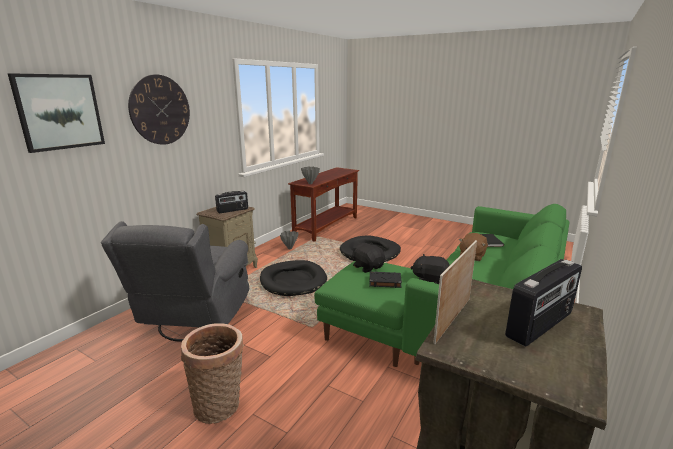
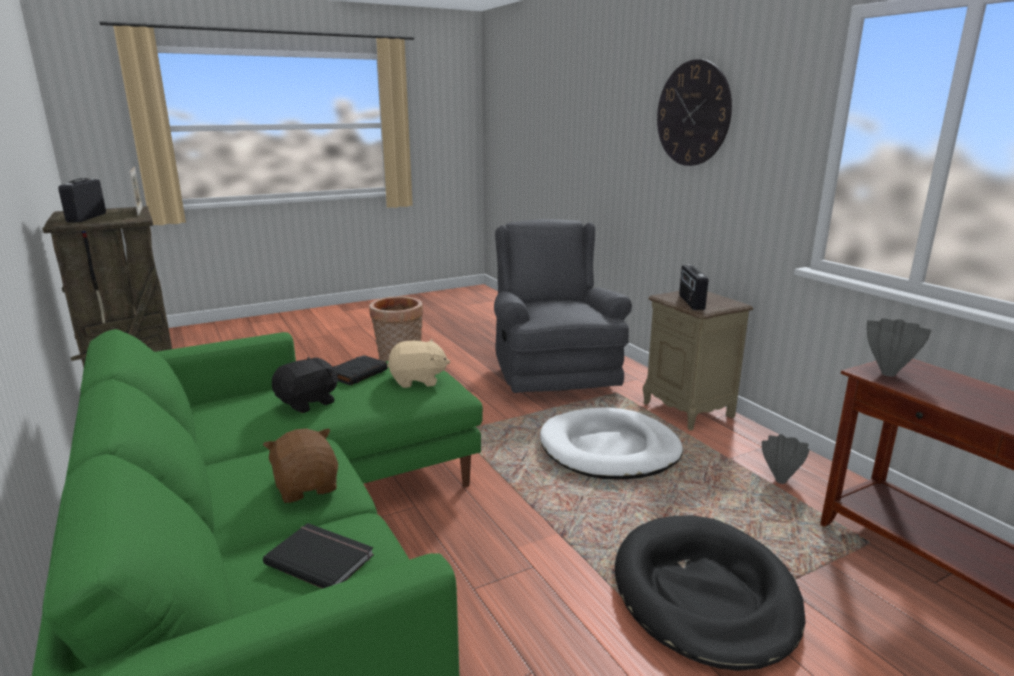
camera: 120 degrees right, 0 degrees up
picture [8,73,105,153] -> none
grey armchair [101,221,249,342] -> grey armchair turned 45 degrees clockwise [494,219,632,393]
black dog bed [260,260,327,296] -> white dog bed [540,407,683,479]
black plush toy [351,243,385,273] -> beige plush toy [387,339,450,388]

